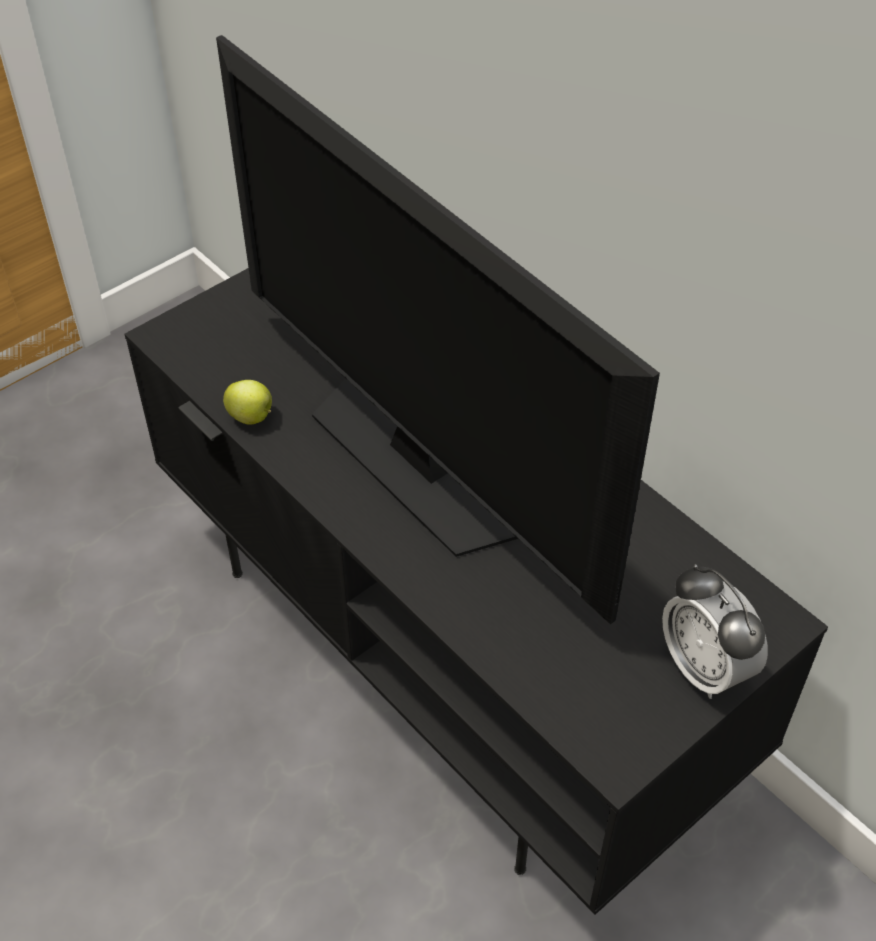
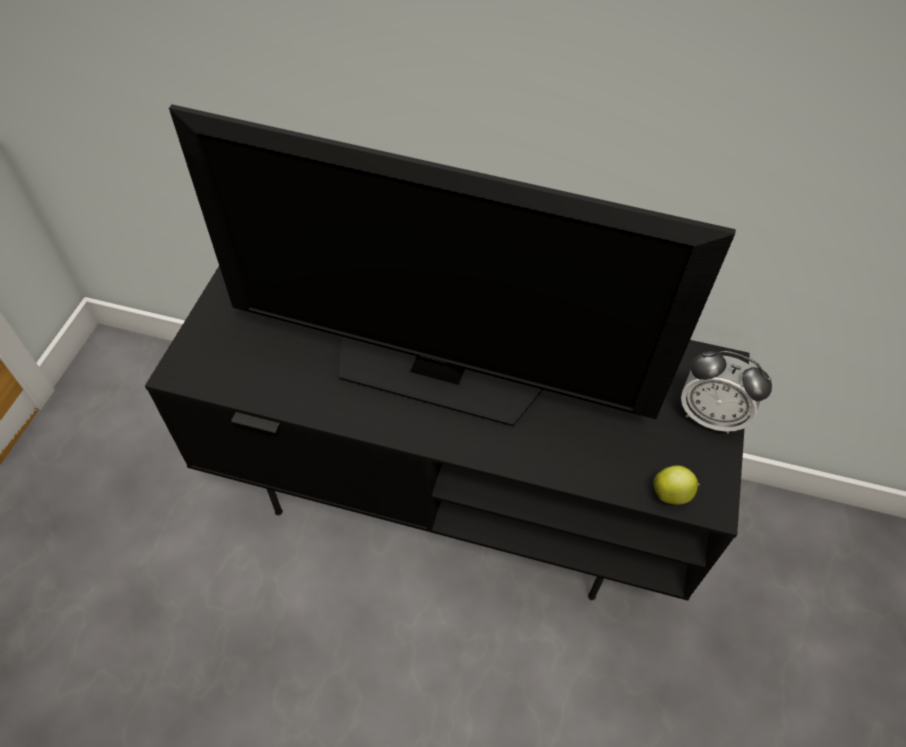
camera: 35 degrees left, 5 degrees up
apple [223,380,272,425] -> apple moved to [653,465,700,505]

